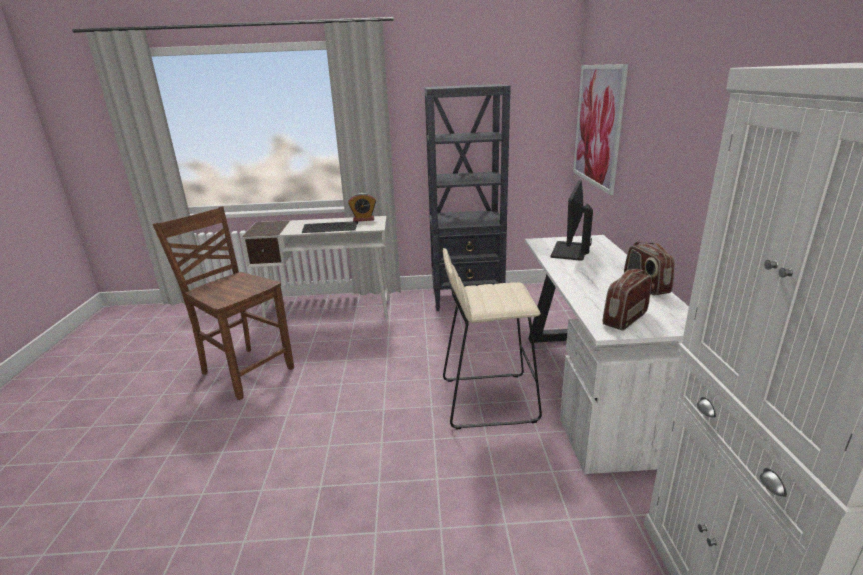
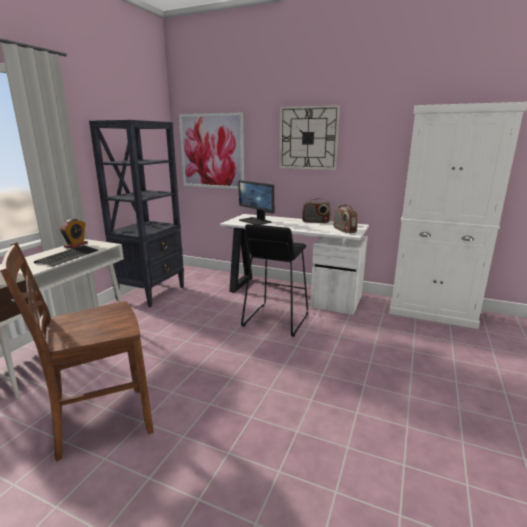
camera: 65 degrees left, 5 degrees down
beige stool [443,248,542,430] -> black stool [241,224,308,337]
none -> wall clock [279,105,340,170]

